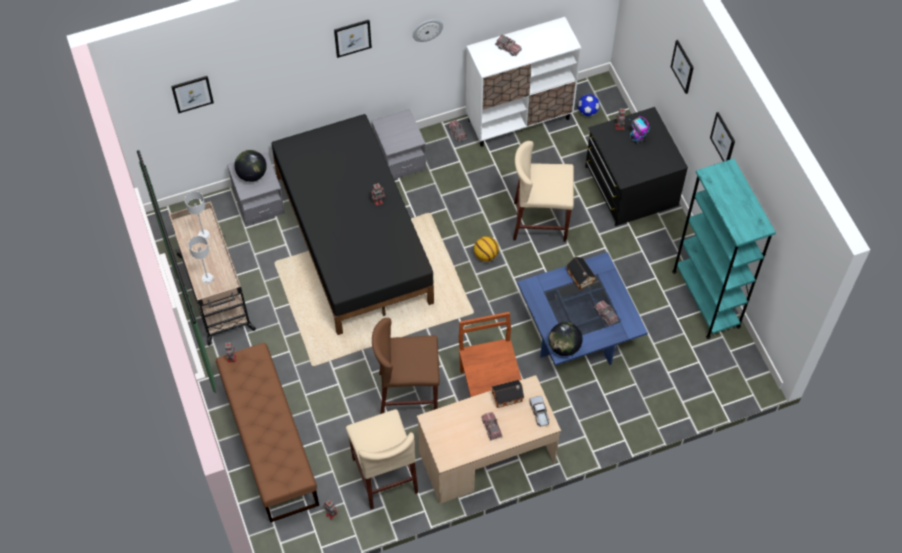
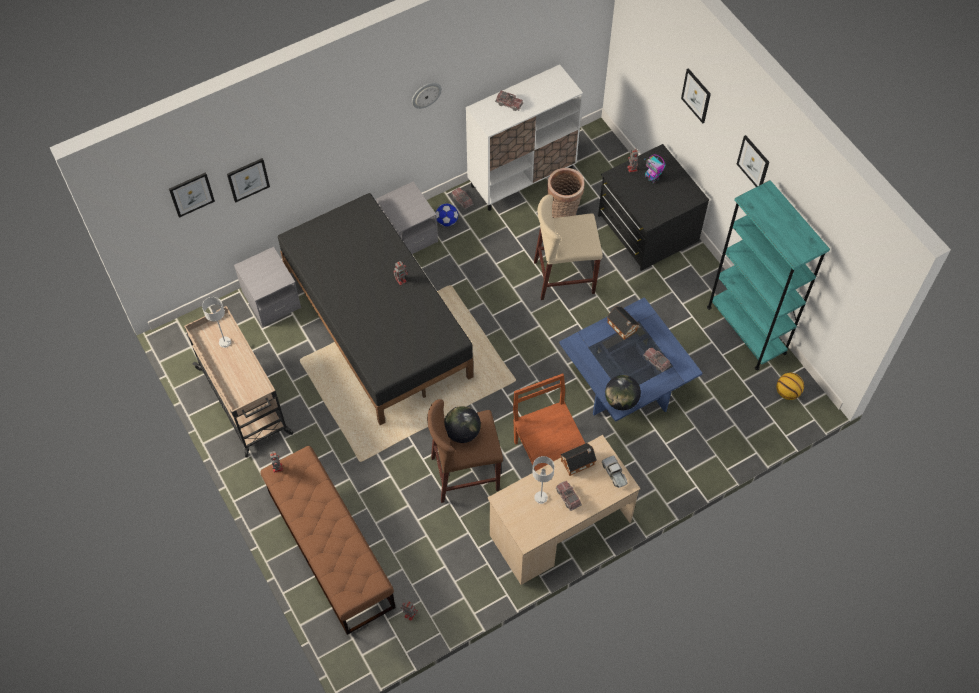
camera: 10 degrees left, 0 degrees up
grey table lamp [188,236,214,284] -> grey table lamp moved to [532,456,555,504]
globe [234,150,267,182] -> globe moved to [444,406,481,443]
picture [334,20,372,58] -> picture moved to [227,158,270,203]
beige stool [346,409,418,509] -> none
basketball [474,236,499,262] -> basketball moved to [776,373,804,400]
football [578,94,600,116] -> football moved to [436,204,458,226]
none -> basket [547,168,585,218]

